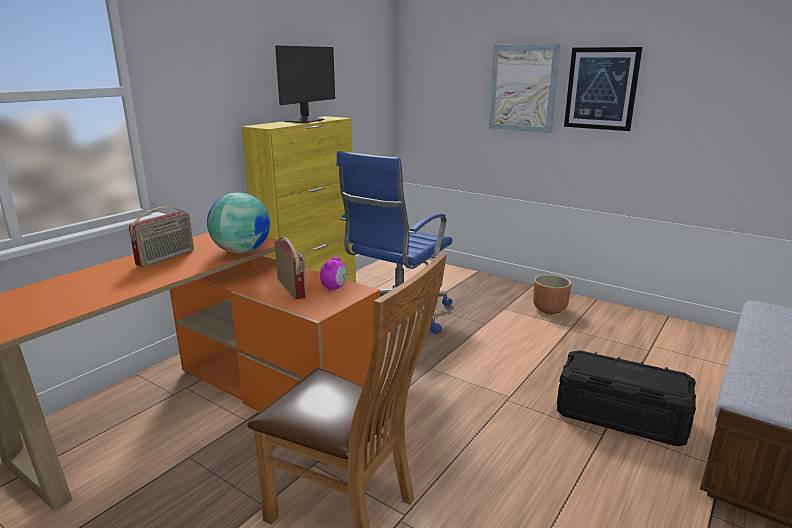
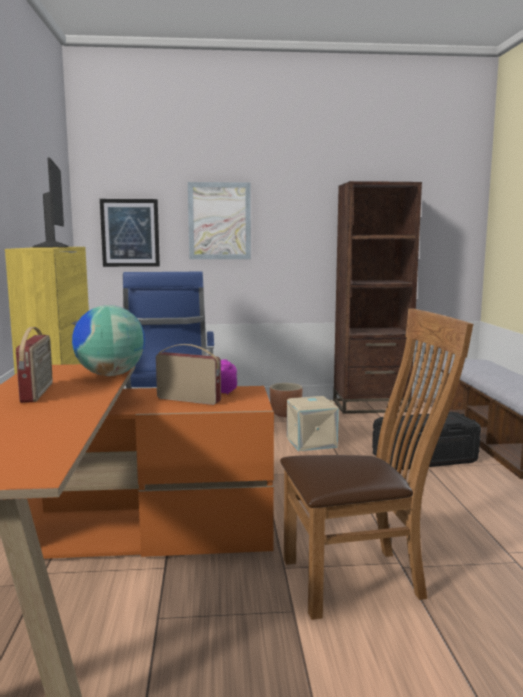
camera: 40 degrees left, 10 degrees down
picture [564,47,642,131] -> picture moved to [100,199,160,267]
none -> beige storage box [287,396,339,451]
none -> brown bookcase [333,181,422,414]

